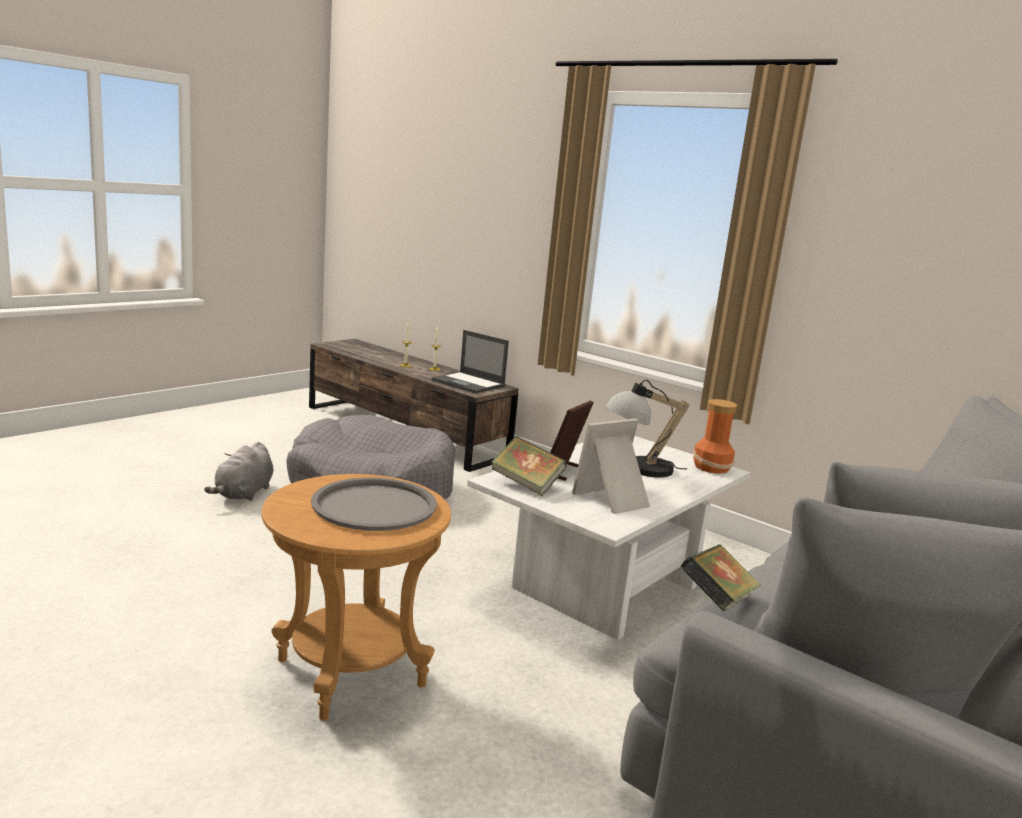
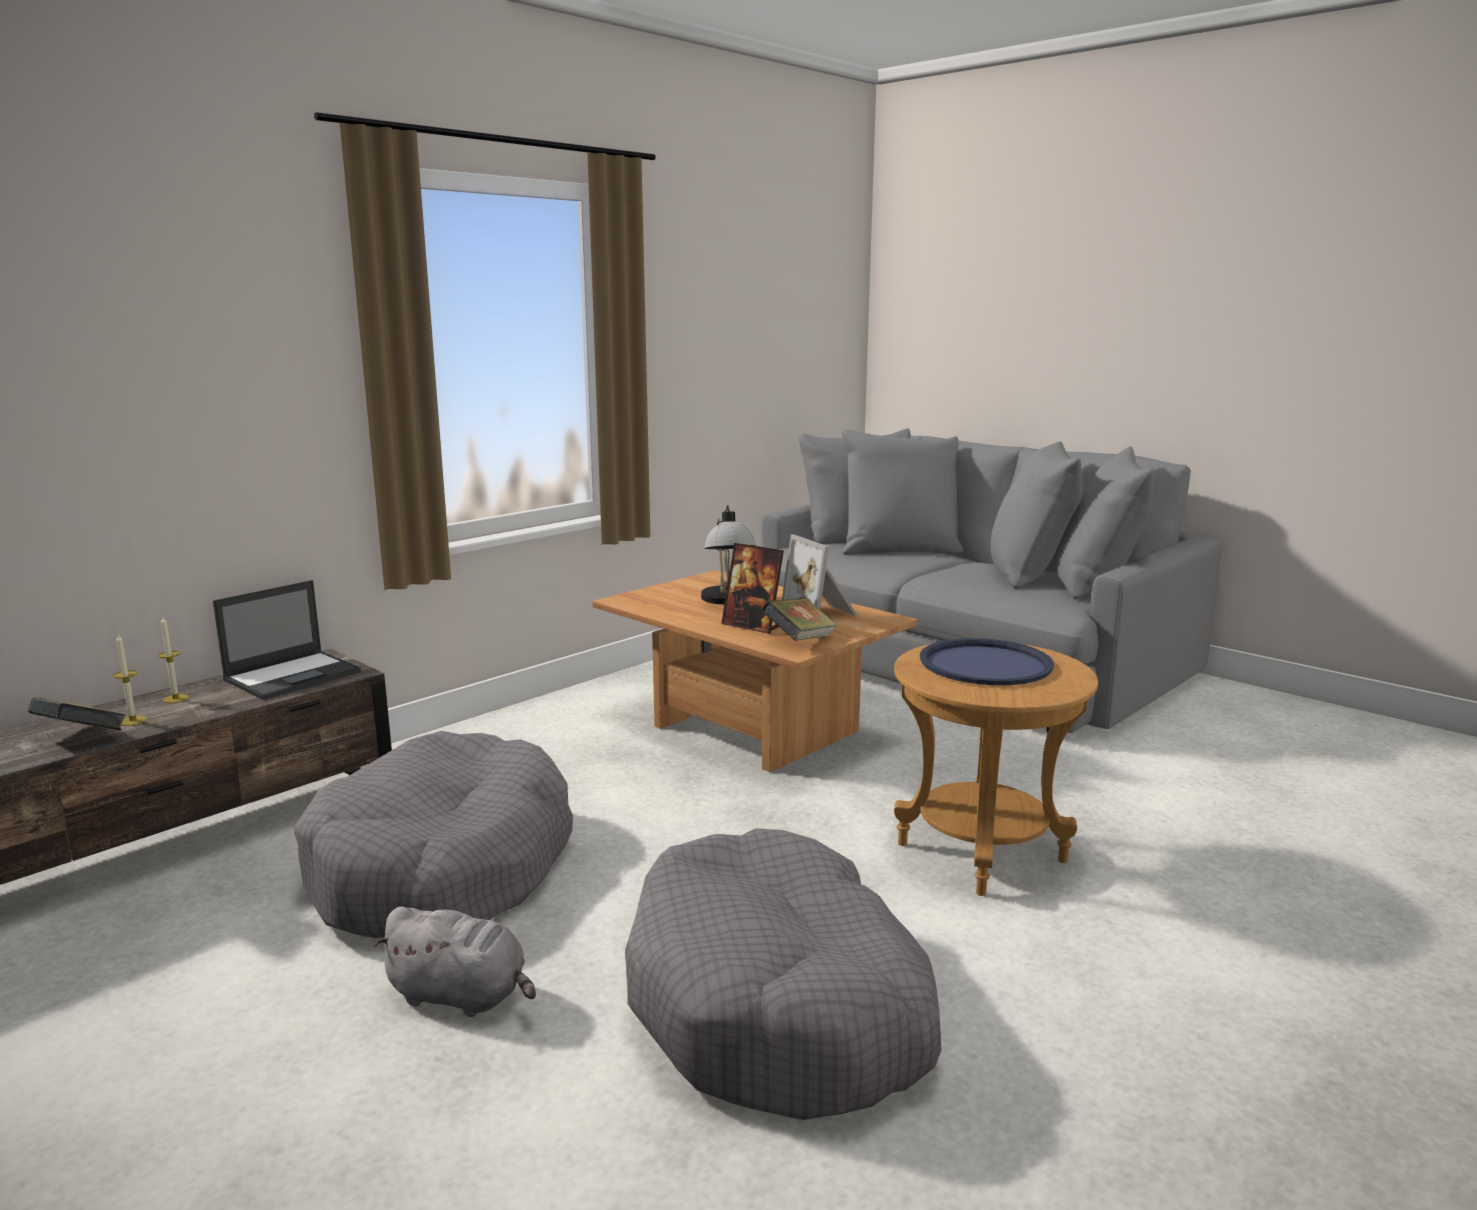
camera: 85 degrees left, 0 degrees up
grey tray [311,477,437,531] -> blue tray [920,638,1054,685]
white coffee table [467,436,750,640] -> brown coffee table [592,570,918,772]
book [681,545,761,612] -> book moved to [28,697,126,730]
vase [693,399,738,474] -> none
none -> grey dog bed [625,828,941,1120]

